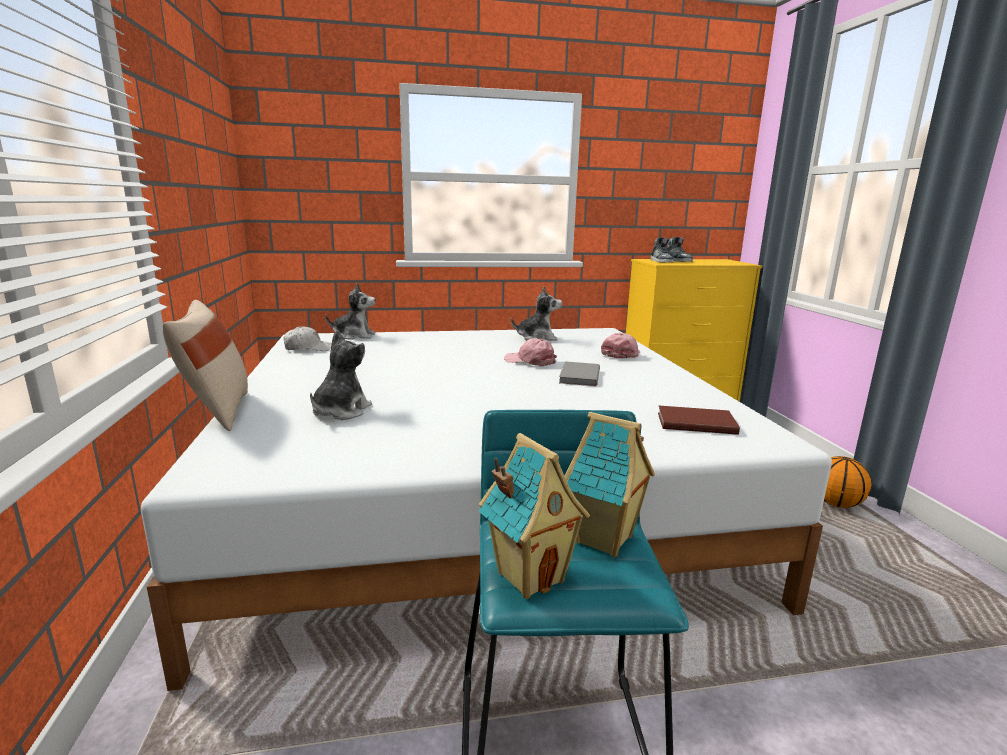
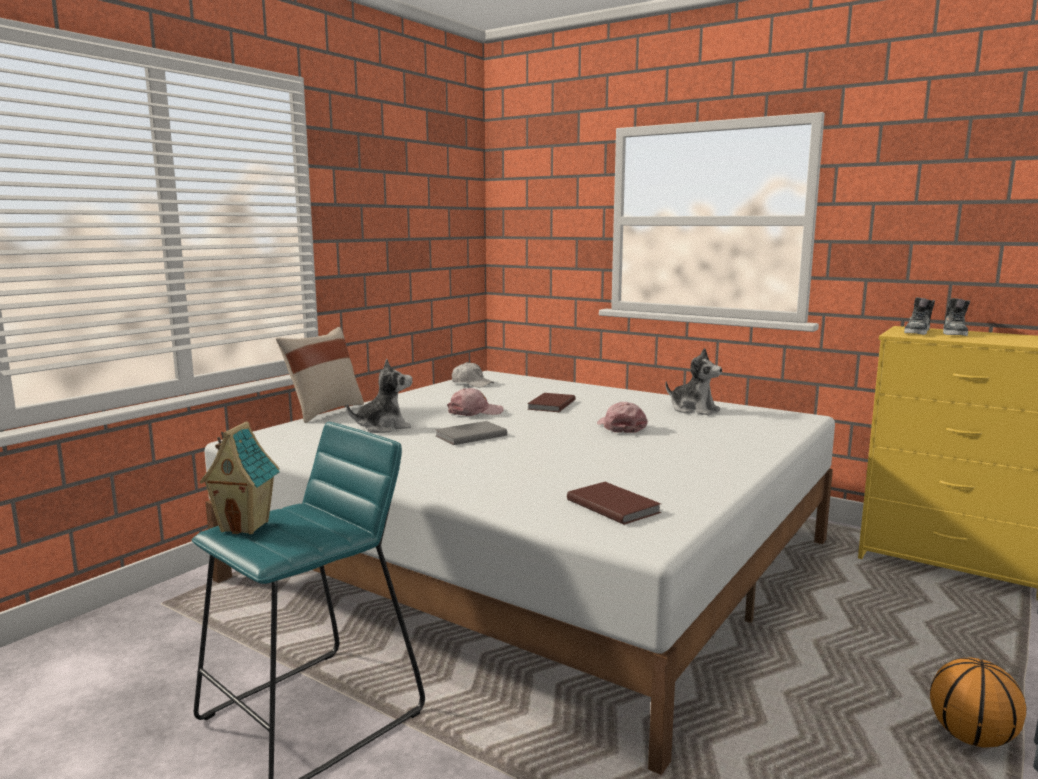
camera: 45 degrees right, 5 degrees down
plush toy [325,283,376,340] -> none
grey book [559,361,600,386] -> grey book moved to [435,421,507,445]
toy house [565,412,655,557] -> none
pink cap [601,333,640,358] -> pink cap moved to [447,388,504,416]
none -> brown book [527,393,575,412]

